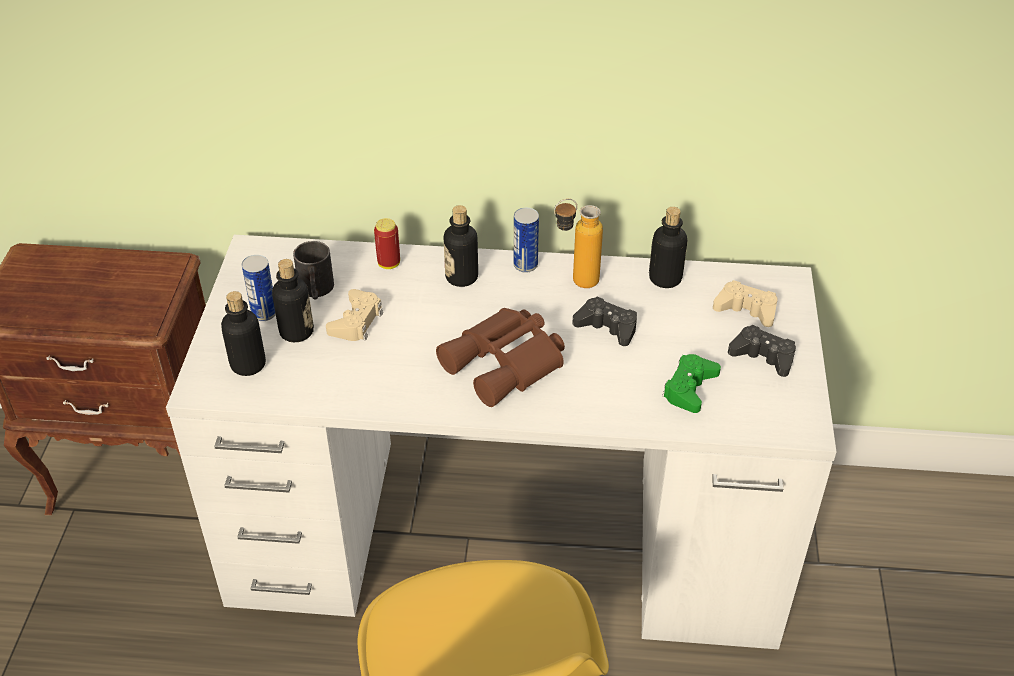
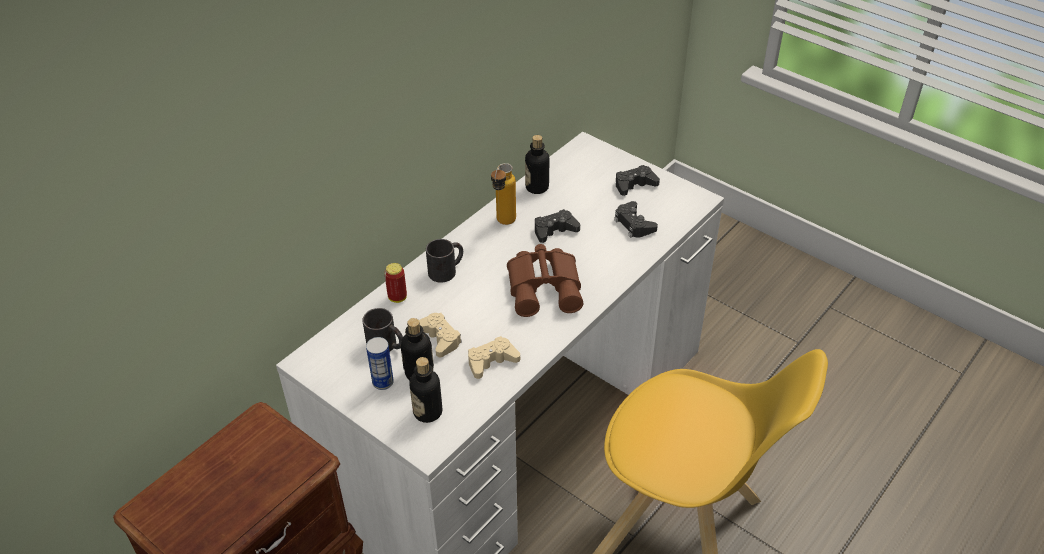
camera: 55 degrees left, 0 degrees up
bottle [444,205,478,287] -> black mug [426,239,463,283]
can [514,208,539,272] -> none
green game controller [662,354,721,413] -> black game controller [614,201,658,238]
beige game controller [713,280,778,327] -> beige game controller moved to [468,336,520,379]

